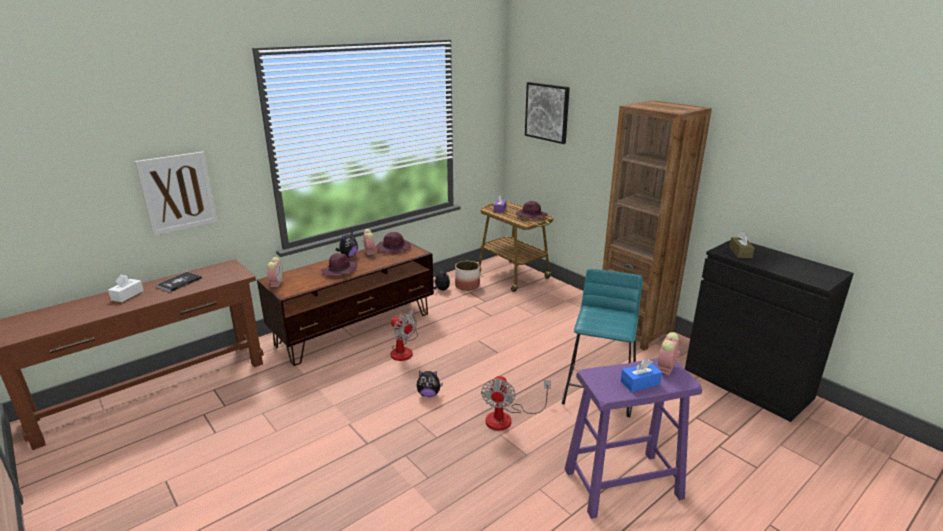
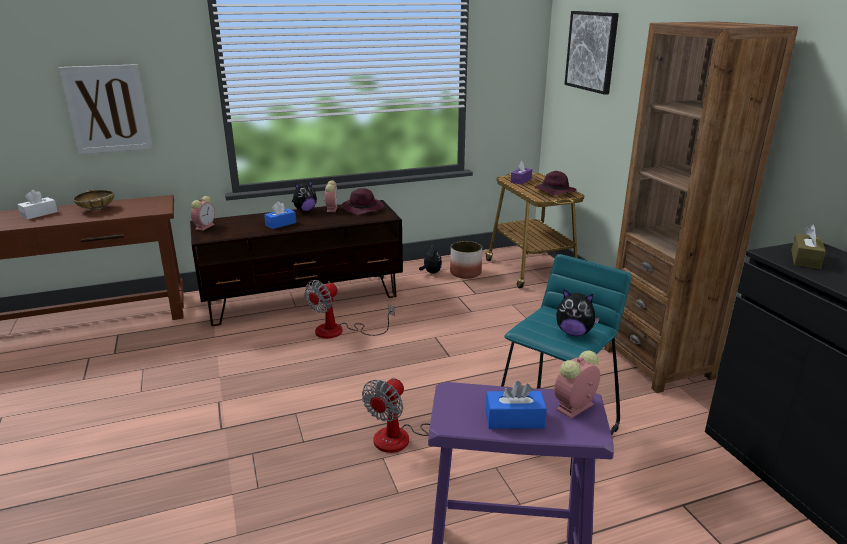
camera: 20 degrees right, 0 degrees up
book [156,272,202,292] -> beige bowl [73,190,114,211]
purple hat [321,253,358,276] -> blue tissue box [264,202,296,229]
fan [391,310,418,361] -> fan turned 60 degrees clockwise [304,280,394,339]
plush toy [417,371,443,397] -> plush toy moved to [556,289,600,336]

